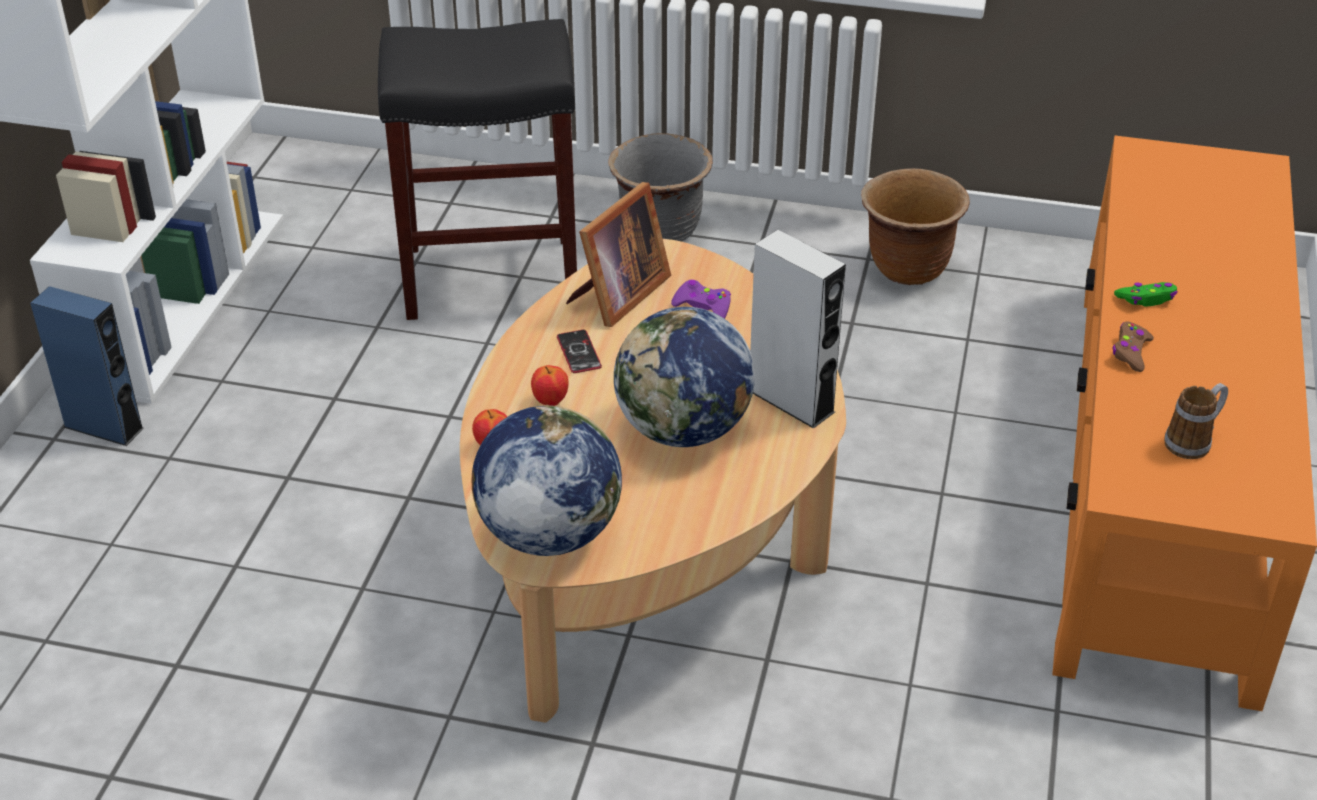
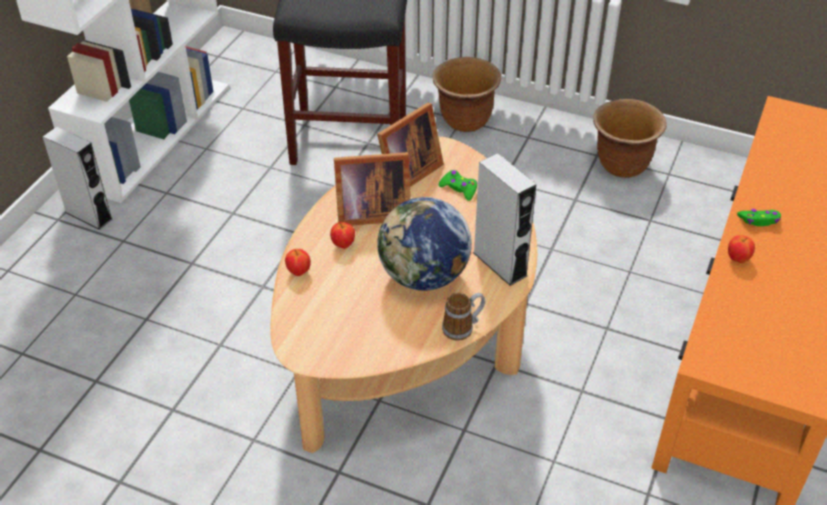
camera: 10 degrees right, 5 degrees up
blue speaker [30,286,144,446] -> grey speaker [43,127,112,230]
globe [472,405,622,556] -> none
phone [557,330,602,373] -> picture frame [334,152,411,225]
grey planter [608,133,713,242] -> brown planter [433,57,501,132]
purple game controller [671,280,731,319] -> green game controller [439,170,478,201]
brown game controller [1113,321,1154,372] -> apple [728,235,755,263]
mug [1164,383,1228,459] -> mug moved to [442,293,485,341]

